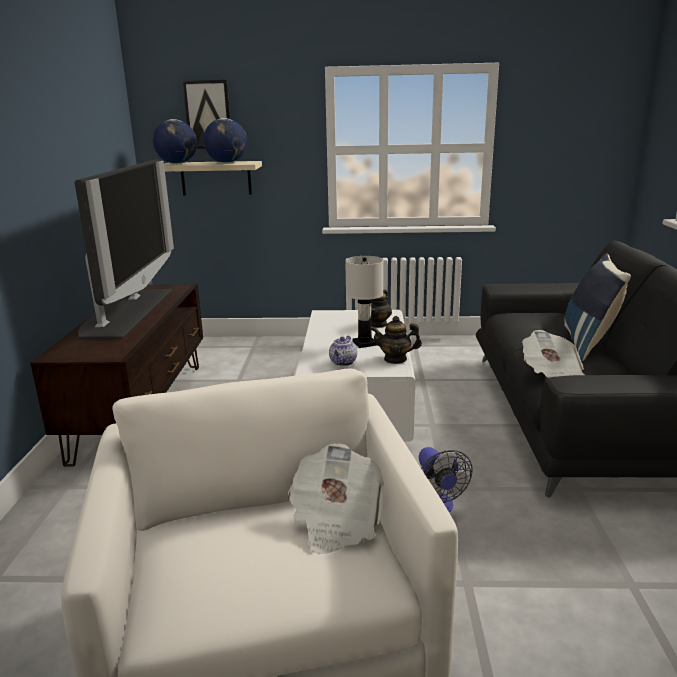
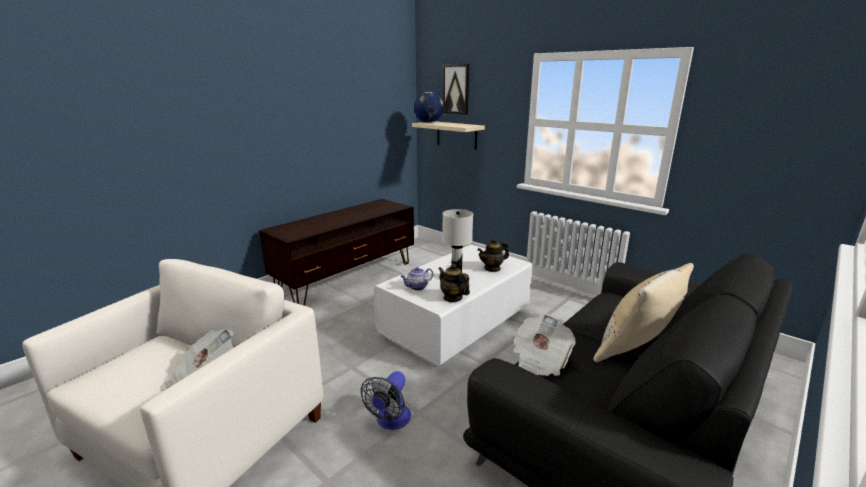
camera: 40 degrees right, 0 degrees up
television [75,160,174,339] -> none
globe [203,118,247,163] -> none
blue pillow [564,254,631,361] -> beige pillow [593,263,694,362]

